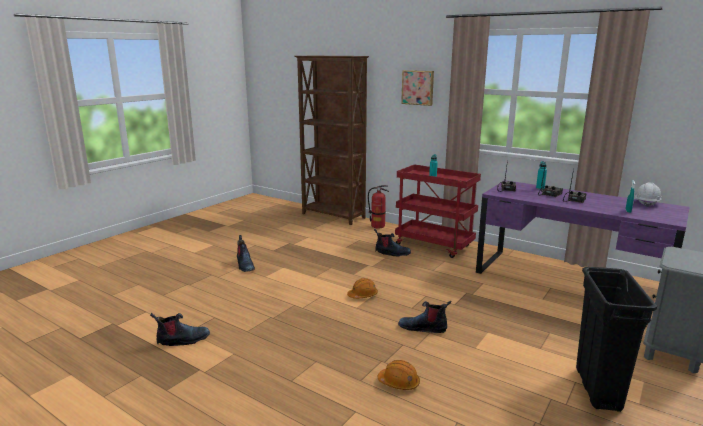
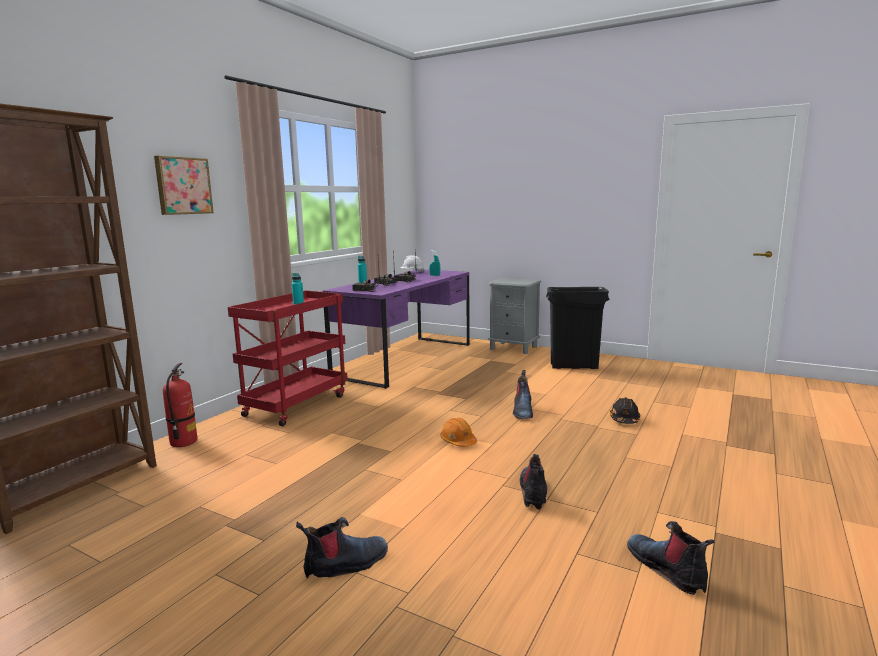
camera: 95 degrees left, 5 degrees down
boot [374,229,411,257] -> boot moved to [520,454,547,510]
orange hard hat [378,360,420,390] -> black hard hat [610,397,640,424]

